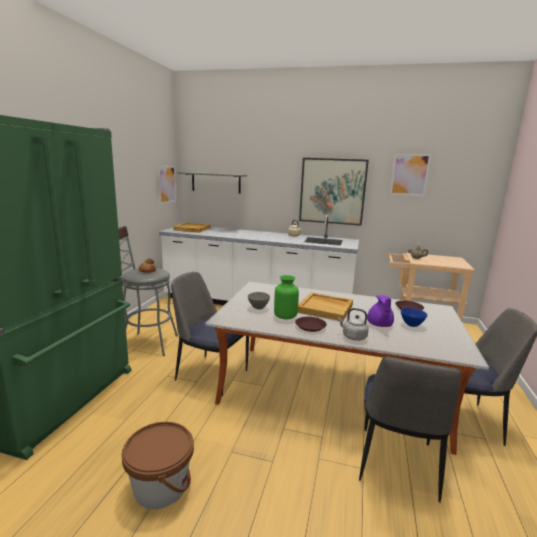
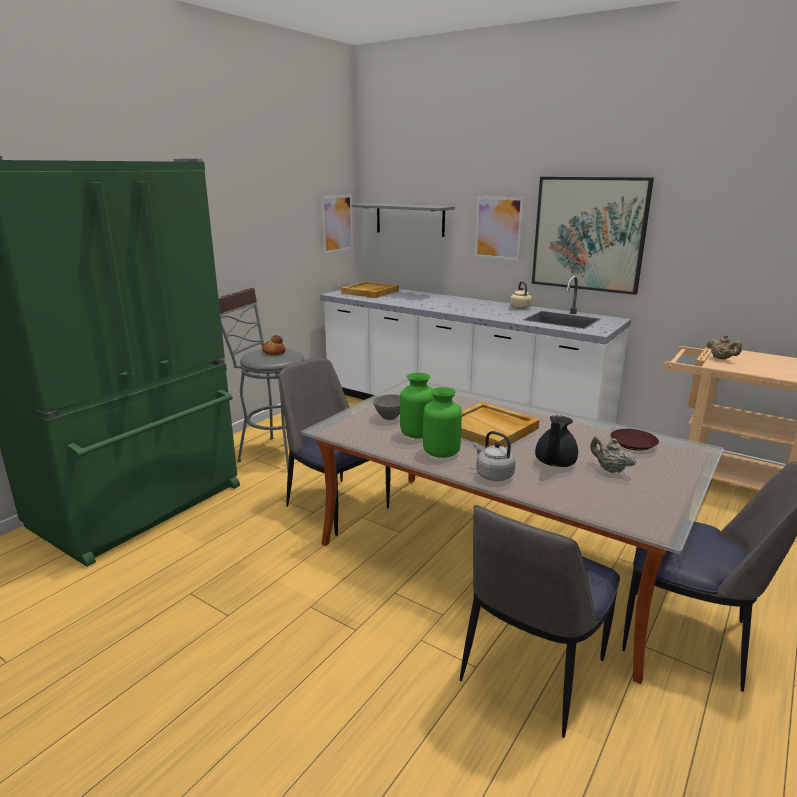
camera: 20 degrees right, 5 degrees up
brown bucket [122,422,194,510] -> none
brown plate [295,317,327,332] -> green vase [423,387,462,458]
purple teapot [367,295,394,327] -> black teapot [535,415,578,467]
picture [390,153,431,196] -> picture moved to [474,196,524,261]
blue bowl [401,308,427,327] -> beige teapot [590,436,636,473]

